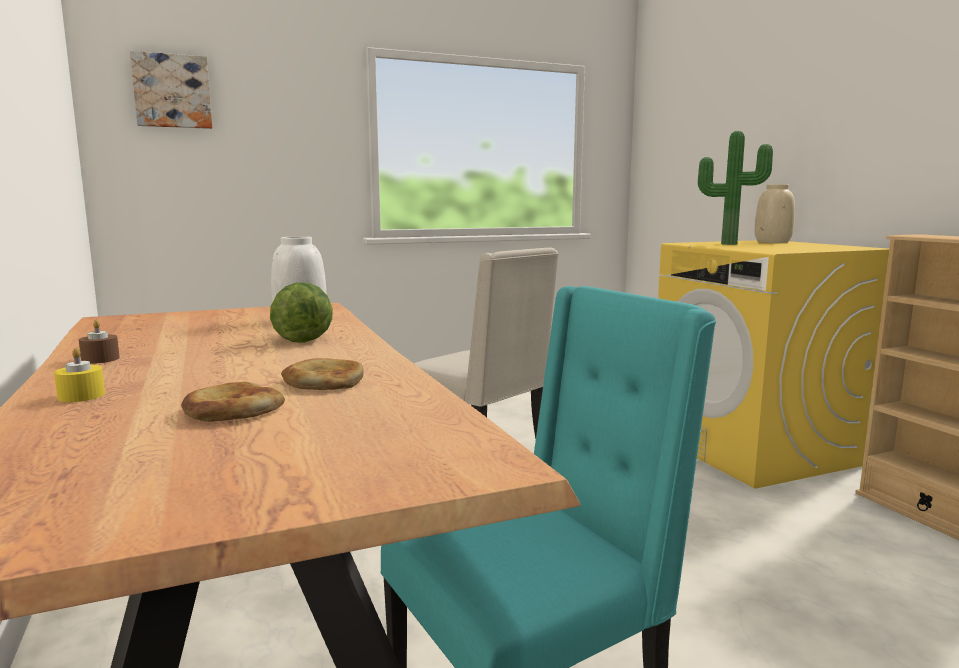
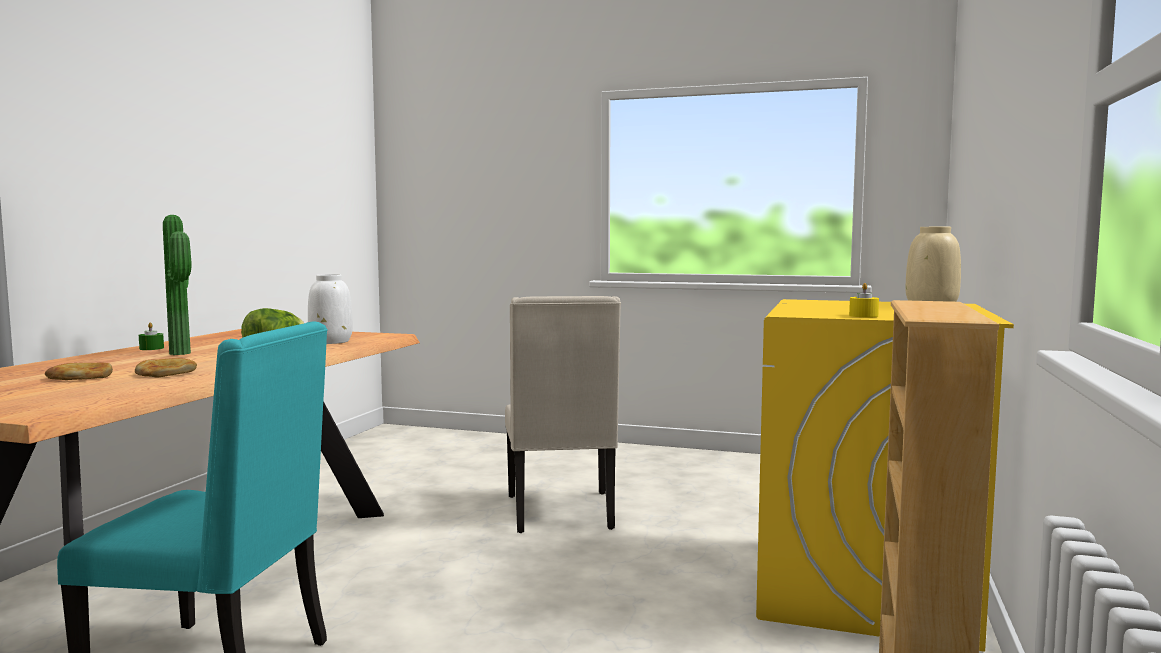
camera: 40 degrees right, 5 degrees down
yellow candle [54,348,105,402] -> yellow candle moved to [849,283,879,317]
brown candle [79,320,120,364] -> green candle [139,322,164,350]
picture [130,51,212,129] -> none
potted plant [698,131,773,245] -> potted plant moved to [163,215,191,355]

